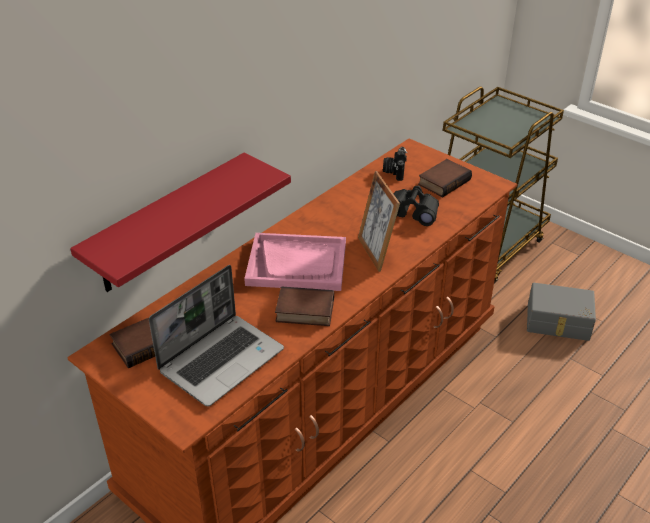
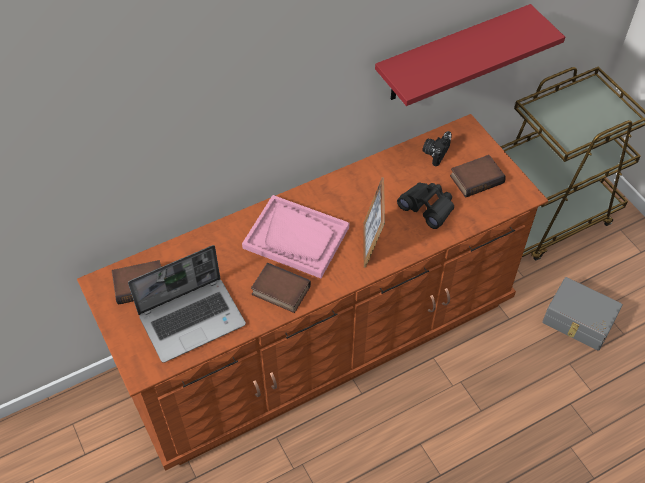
camera: 20 degrees right, 15 degrees up
red shelf [70,153,291,292] -> red shelf moved to [375,4,565,106]

